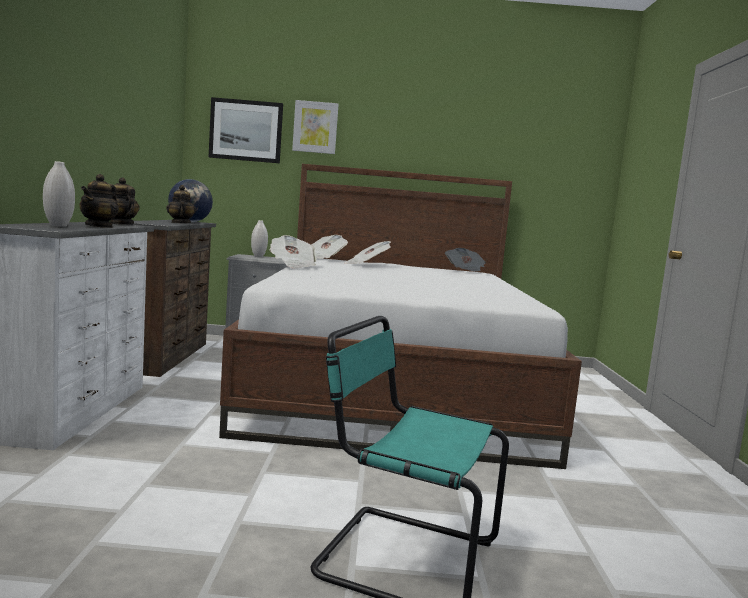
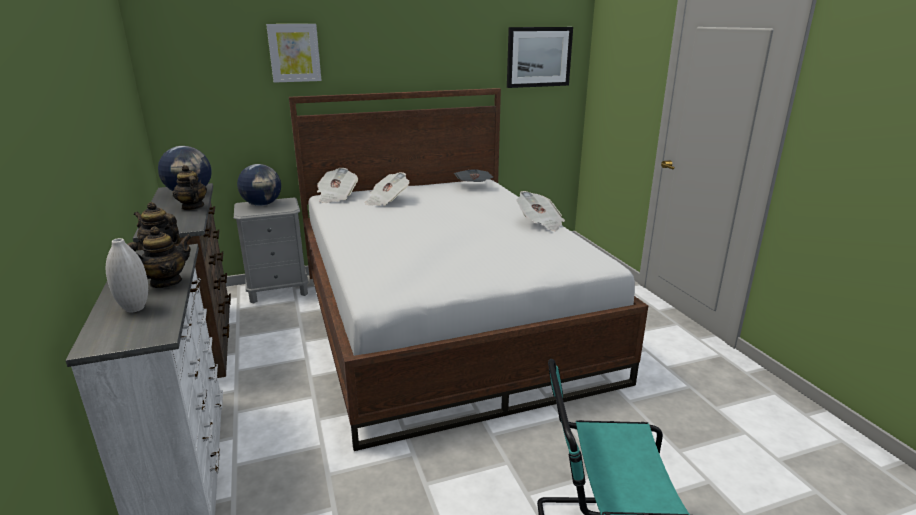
camera: 20 degrees left, 15 degrees up
teapot [79,174,119,228] -> teapot turned 120 degrees counterclockwise [127,226,192,288]
picture [209,97,283,163] -> picture moved to [507,27,573,88]
white vase [251,220,268,257] -> globe [237,164,281,206]
newspaper [269,235,316,268] -> newspaper moved to [517,191,565,231]

